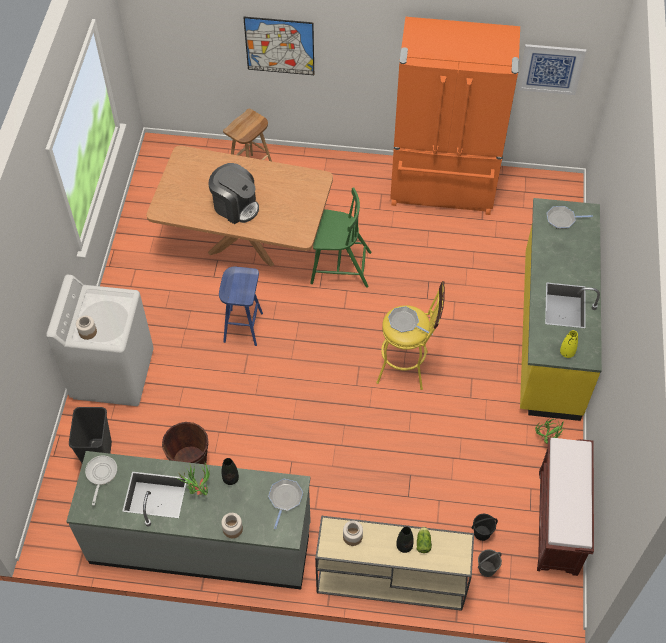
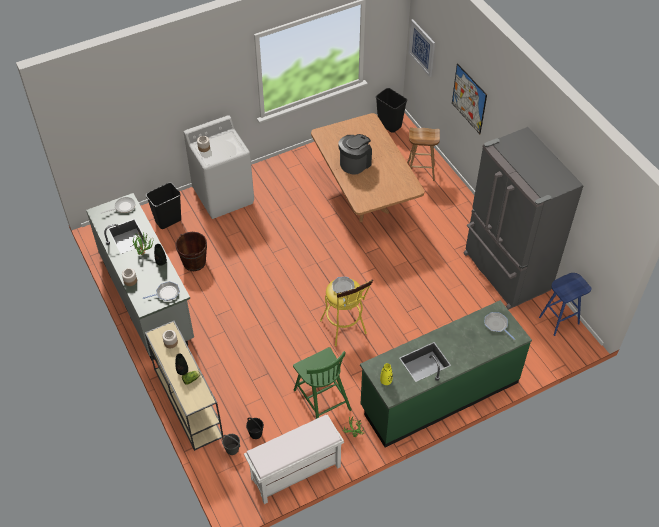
camera: 55 degrees right, 5 degrees down
coffee machine [208,163,259,224] -> coffee machine turned 135 degrees counterclockwise [338,134,372,175]
blue stool [219,266,263,346] -> blue stool moved to [539,273,592,336]
green chair [310,187,372,288] -> green chair moved to [293,347,352,419]
orange fridge [390,17,520,215] -> grey fridge [463,127,584,310]
picture [517,44,586,95] -> picture moved to [408,19,435,77]
yellow counter [520,198,602,421] -> green counter [360,300,532,447]
brown bench [537,437,594,576] -> white bench [244,415,344,504]
none -> black trash can [376,88,407,133]

